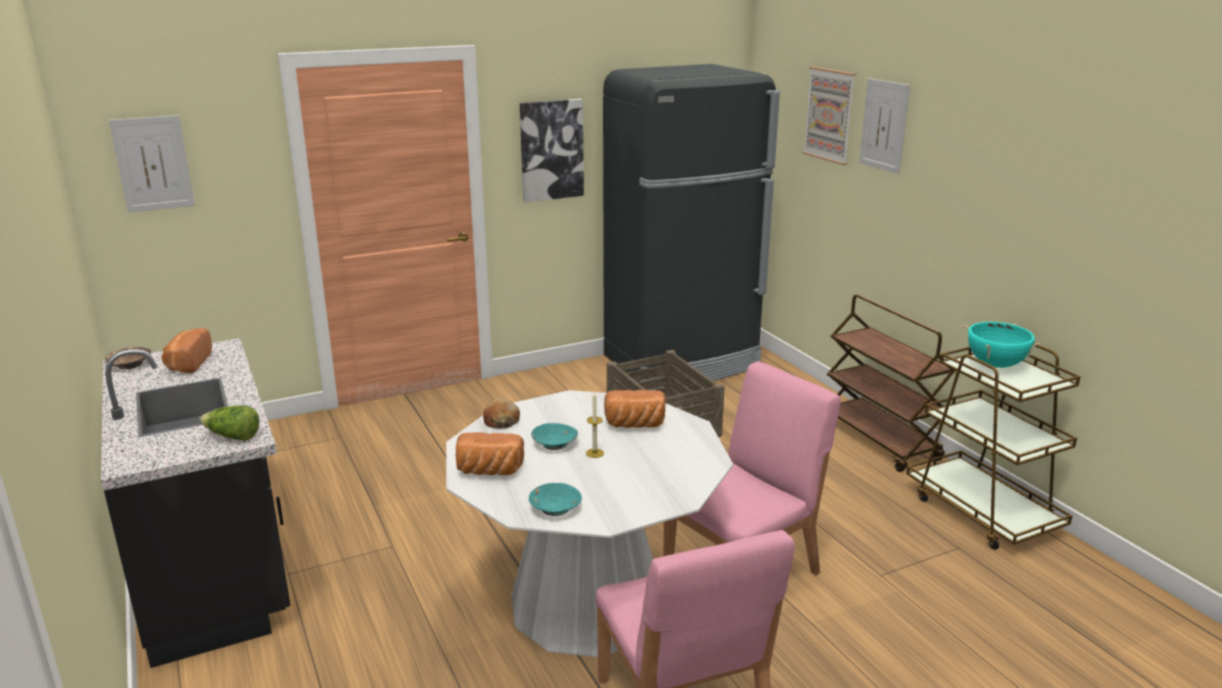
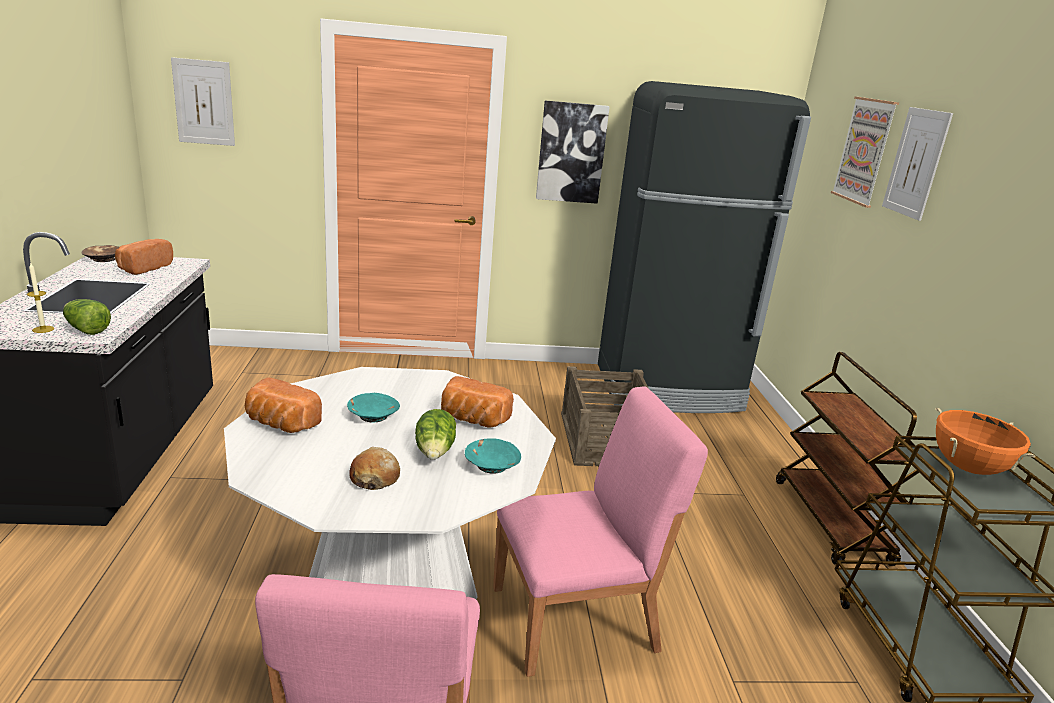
camera: 20 degrees right, 0 degrees up
bread [483,399,520,429] -> bread moved to [349,447,400,490]
turquoise bowl [529,483,582,516] -> turquoise bowl moved to [465,438,521,474]
candle [586,391,604,458] -> candle moved to [27,263,54,333]
turquoise cooking pot [963,322,1041,368] -> orange cooking pot [935,408,1036,475]
none -> lettuce [415,409,456,460]

